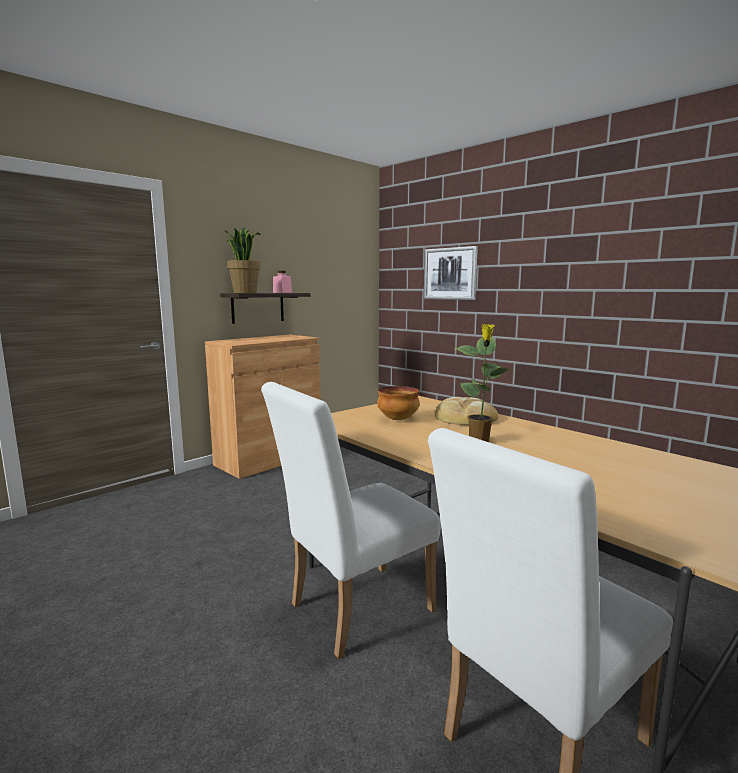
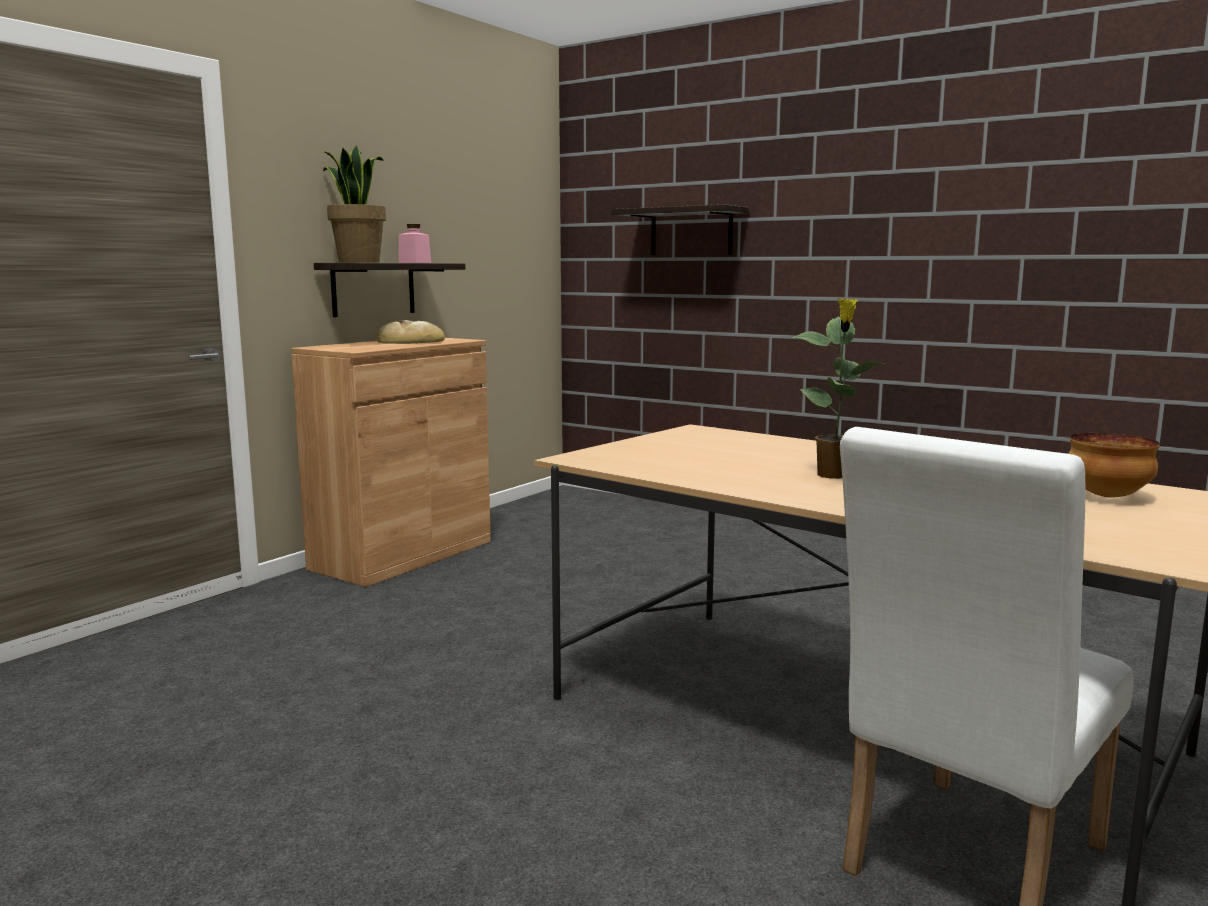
camera: 10 degrees left, 0 degrees up
white chair [261,382,441,659] -> none
bowl [377,386,420,420] -> bowl moved to [1069,433,1160,498]
picture [424,246,478,300] -> shelf [611,204,749,255]
bread [435,397,498,425] -> bread moved to [376,320,445,344]

